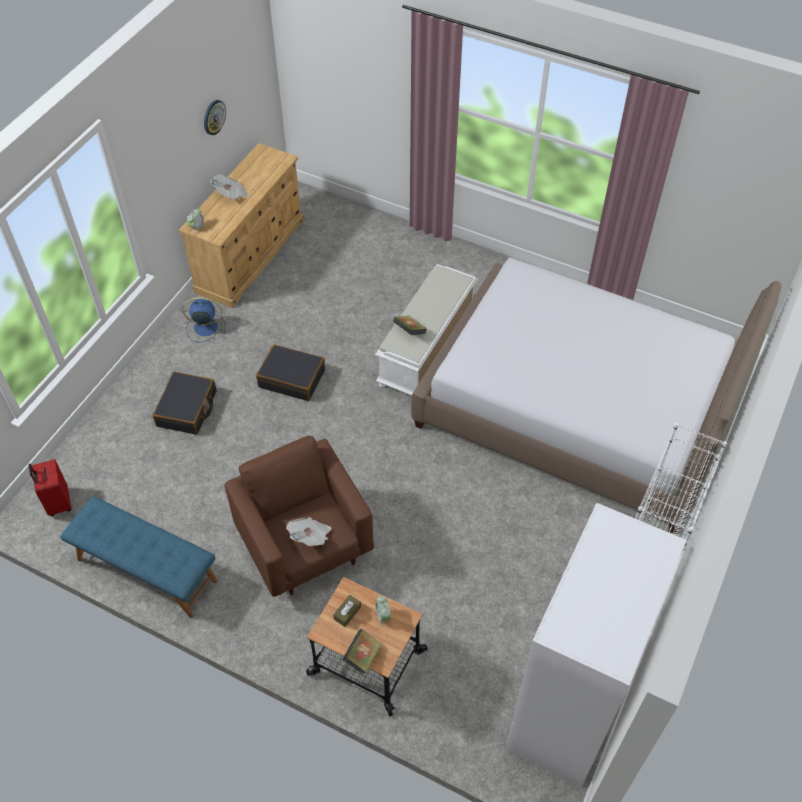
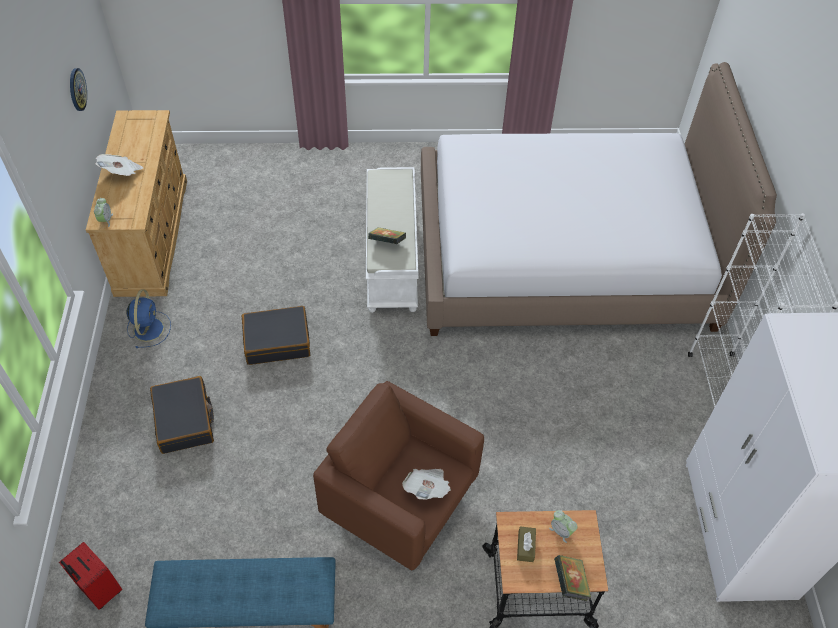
camera: 30 degrees left, 0 degrees up
blue fan [182,297,225,342] -> blue fan turned 120 degrees clockwise [126,289,171,348]

